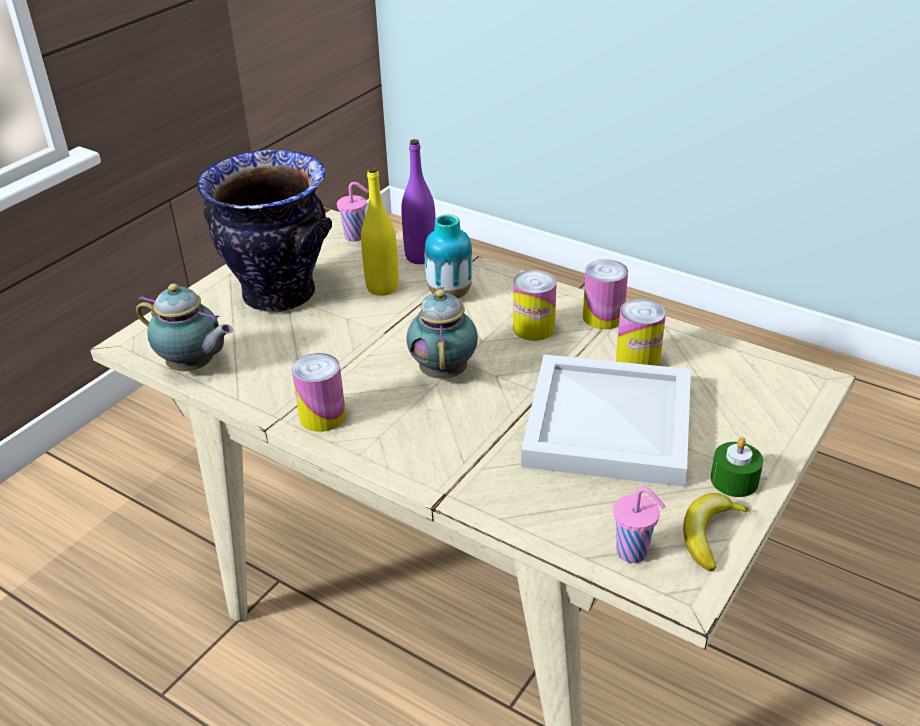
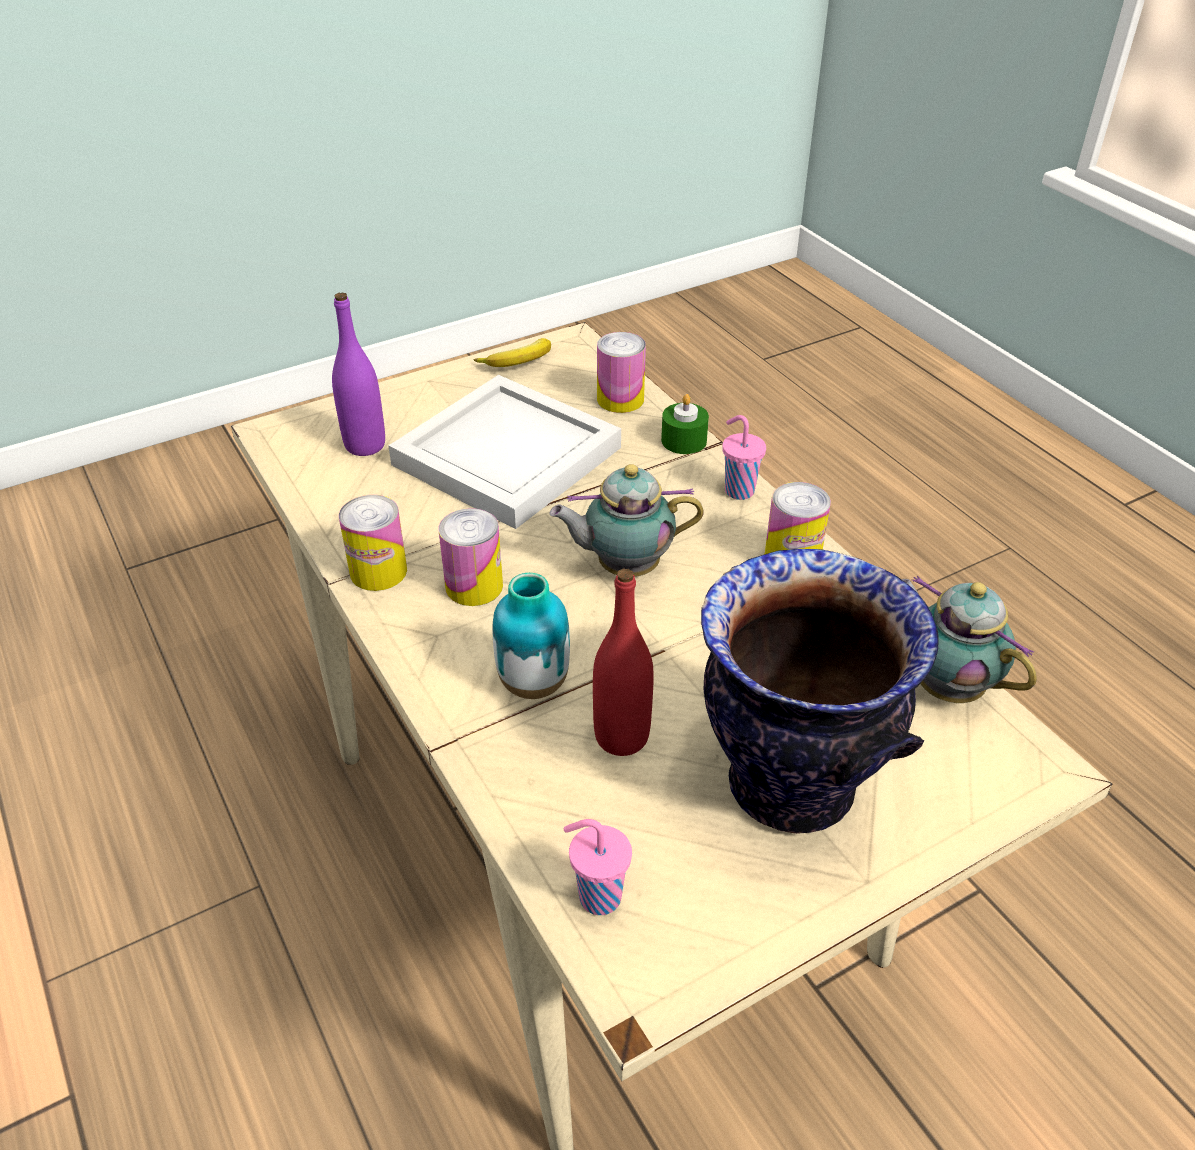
camera: 155 degrees left, 5 degrees up
yellow bottle [361,167,399,296] -> red bottle [593,569,654,756]
purple bottle [401,139,436,264] -> purple bottle moved to [332,292,385,456]
teapot [406,287,478,379] -> teapot turned 60 degrees clockwise [550,464,703,577]
pink cup [613,487,665,563] -> pink cup moved to [722,415,766,500]
can [616,299,666,366] -> can moved to [597,332,646,413]
green candle [711,437,763,497] -> green candle moved to [661,394,709,454]

